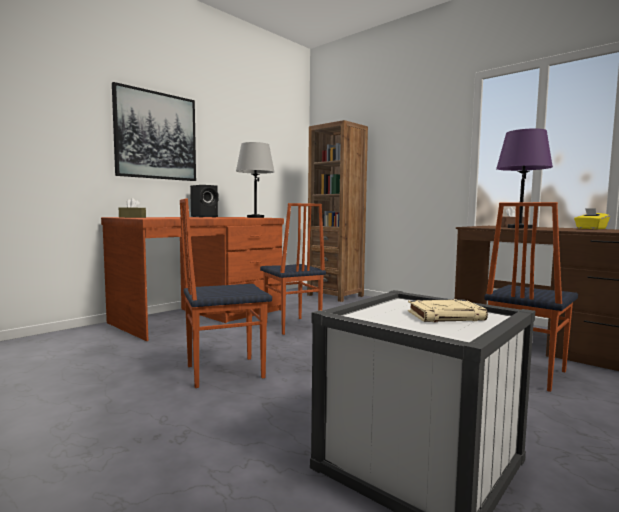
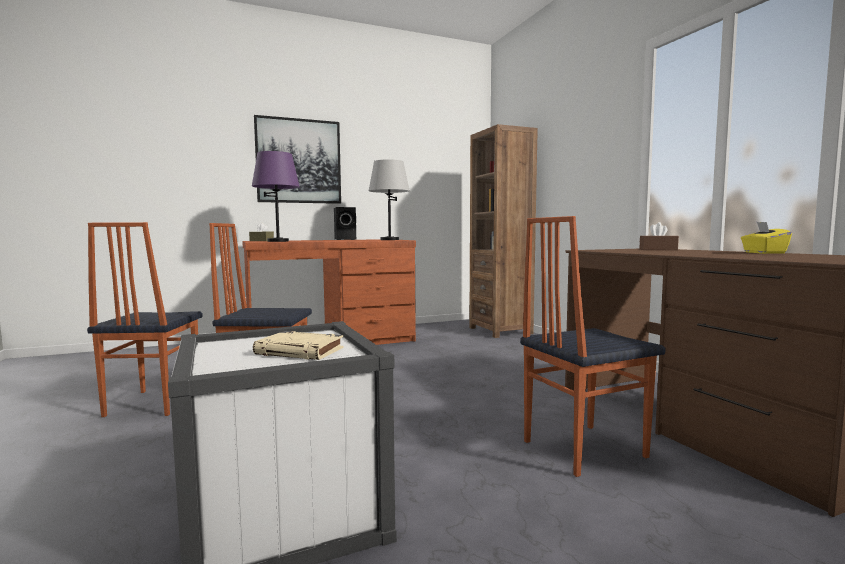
camera: 25 degrees right, 0 degrees up
chair [260,203,326,335] -> chair moved to [87,222,203,417]
purple table lamp [496,128,553,229] -> purple table lamp moved to [252,151,300,242]

